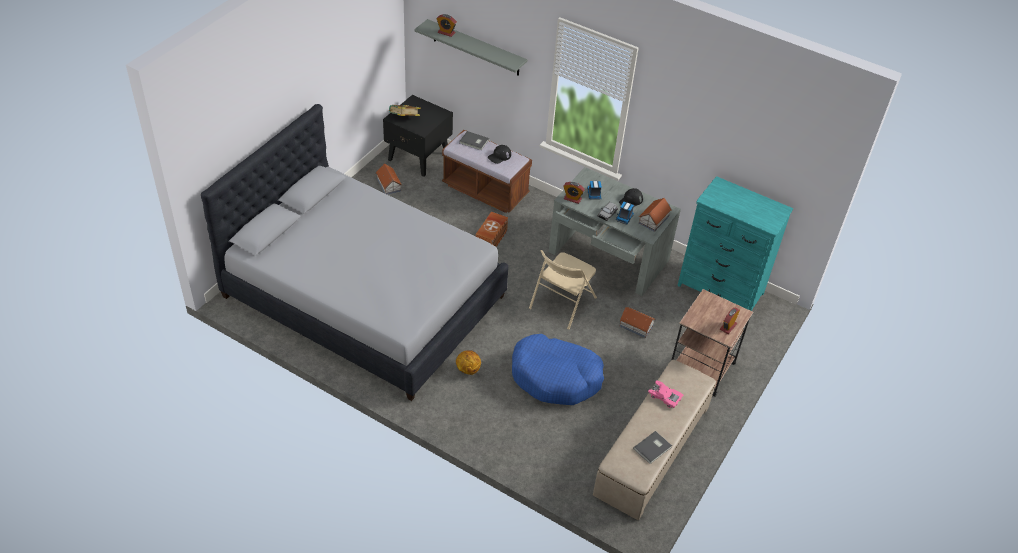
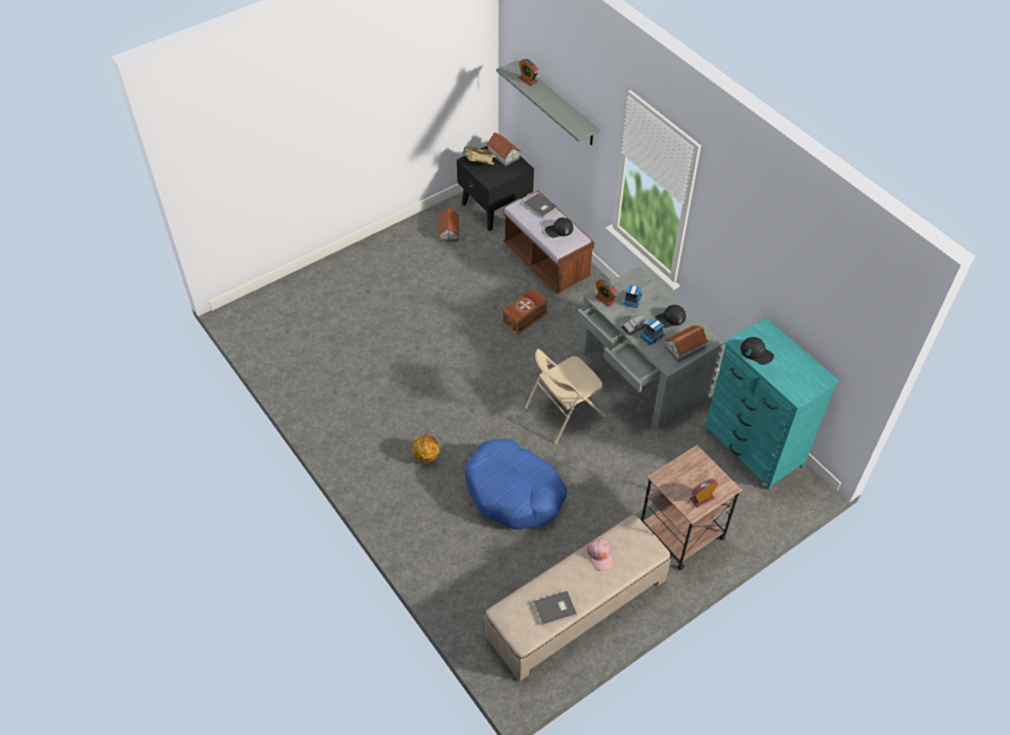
camera: 25 degrees right, 5 degrees up
grey bed [201,104,508,401] -> none
toy house [620,307,656,338] -> toy house moved to [487,132,521,166]
pink toy car [648,380,683,408] -> pink cap [587,538,613,570]
none -> black cap [740,337,774,365]

